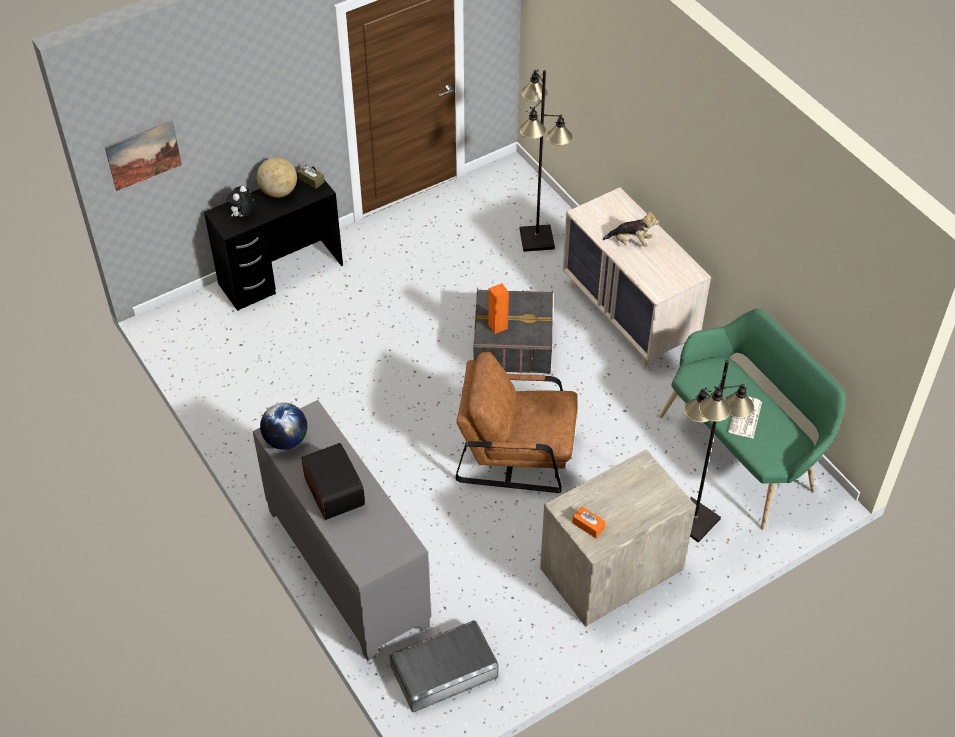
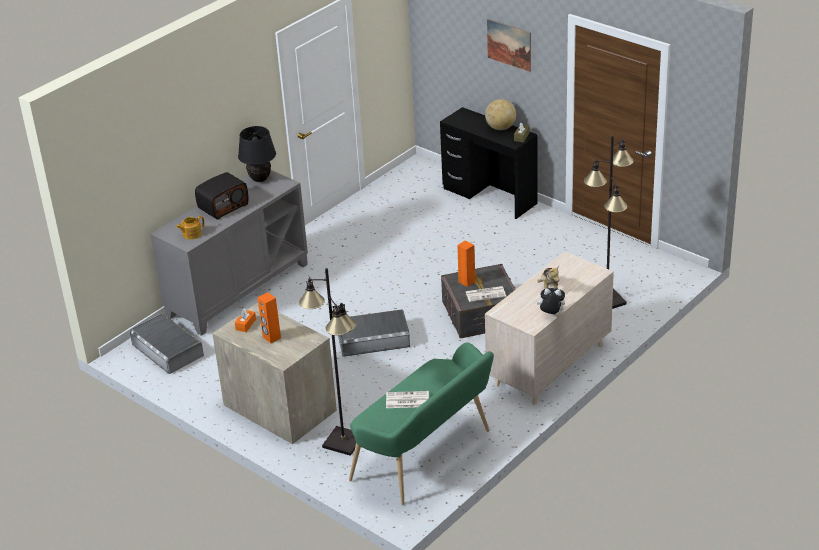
camera: 75 degrees right, 15 degrees down
picture [105,121,182,191] -> picture moved to [487,19,531,72]
plush toy [227,186,255,217] -> plush toy moved to [537,288,565,315]
globe [260,403,307,450] -> black table lamp [238,126,276,182]
brown armchair [456,352,577,493] -> grey storage box [338,309,410,357]
none -> teapot [176,216,205,240]
none -> orange speaker [258,292,281,343]
none -> newspaper [466,286,506,302]

